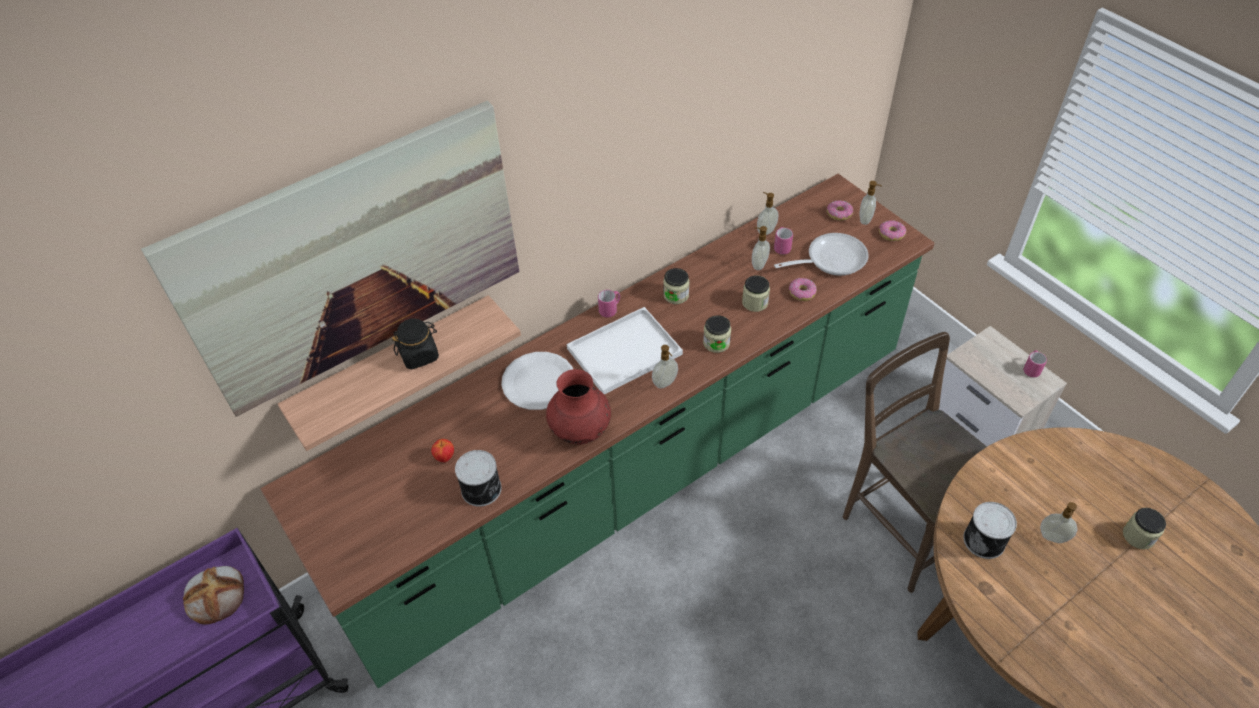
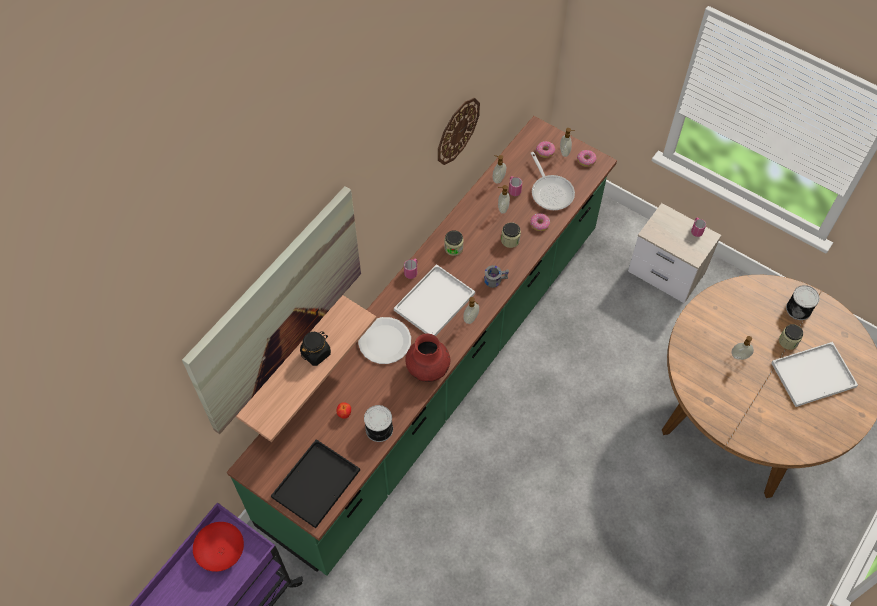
camera: 20 degrees left, 10 degrees up
bread [183,566,244,625] -> red bowl [193,522,244,572]
jar [703,315,731,353] -> grey mug [484,265,509,288]
frying pan [774,233,868,276] -> frying pan turned 105 degrees clockwise [531,152,575,210]
brown chair [843,332,987,593] -> none
can [963,502,1017,559] -> can moved to [786,285,820,320]
none -> black tray [271,439,360,528]
none -> wall clock [438,98,480,165]
none -> white tray [771,342,858,407]

